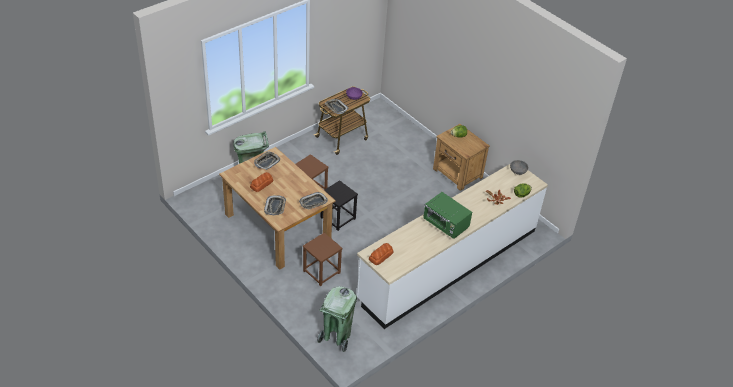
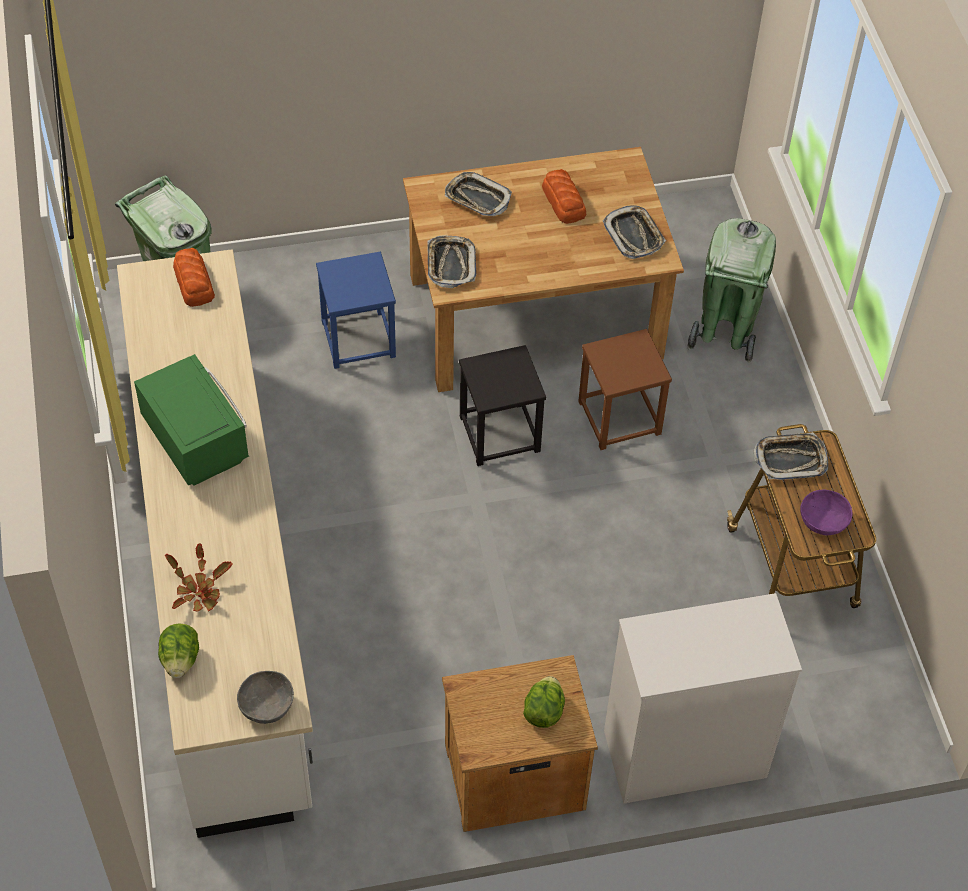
camera: 120 degrees right, 10 degrees up
brown stool [303,233,342,286] -> blue stool [316,252,396,369]
green microwave [423,192,472,239] -> green microwave turned 75 degrees clockwise [134,354,249,486]
none -> white dresser [604,593,802,804]

